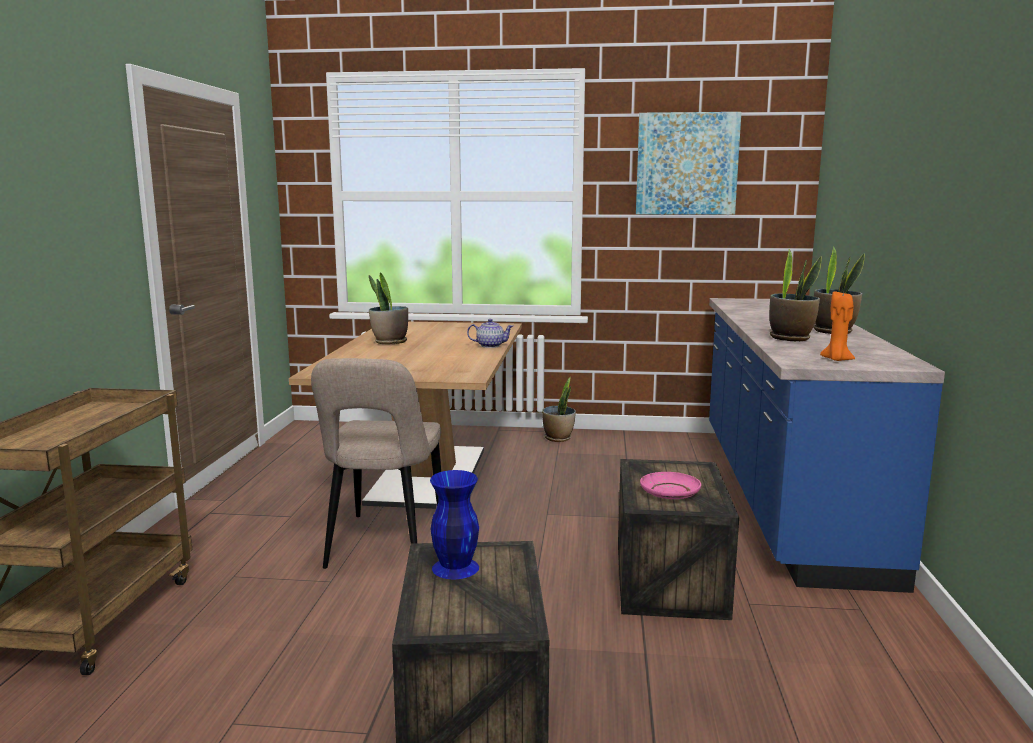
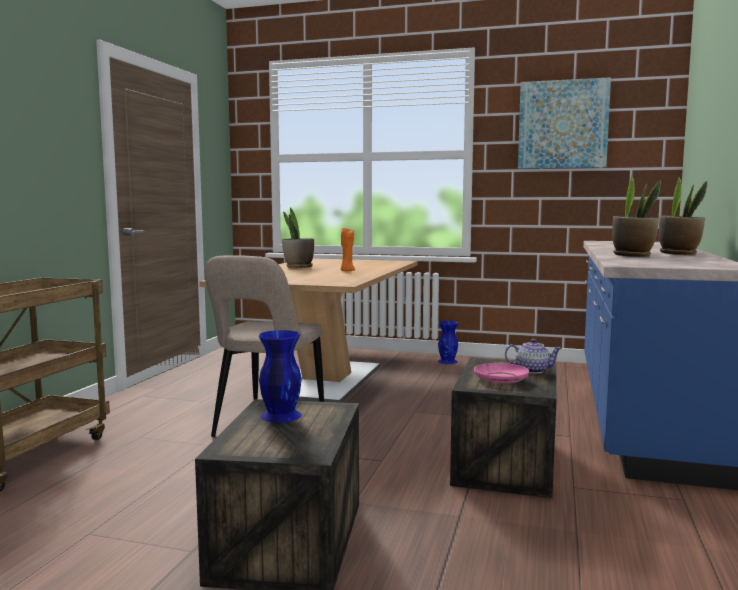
camera: 10 degrees right, 5 degrees down
teapot [467,319,513,348] -> teapot moved to [505,339,562,374]
potted plant [542,377,576,442] -> blue vase [438,321,458,364]
orange candle [820,291,855,361] -> orange candle moved to [341,227,355,271]

